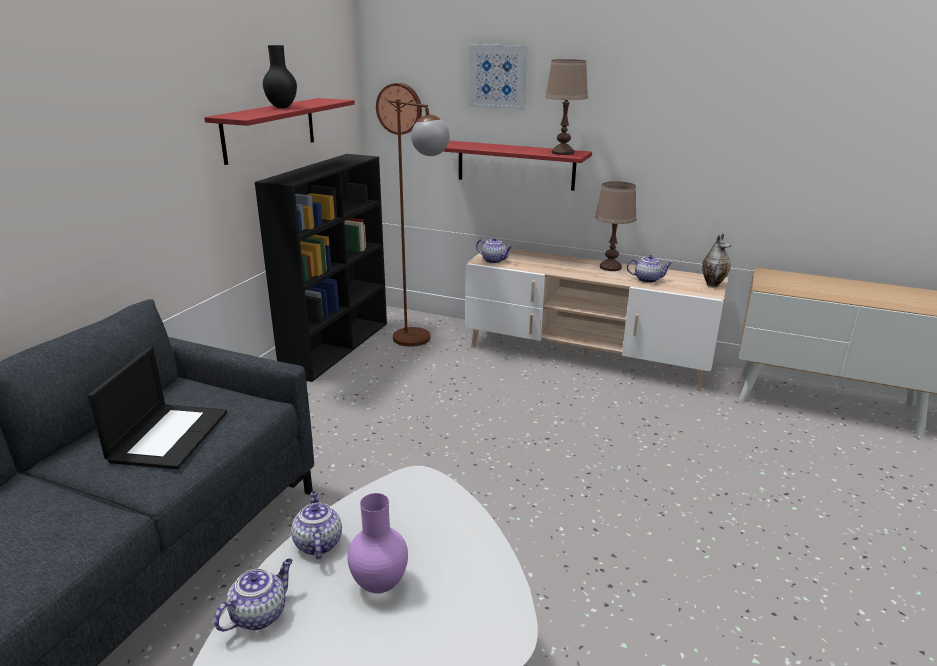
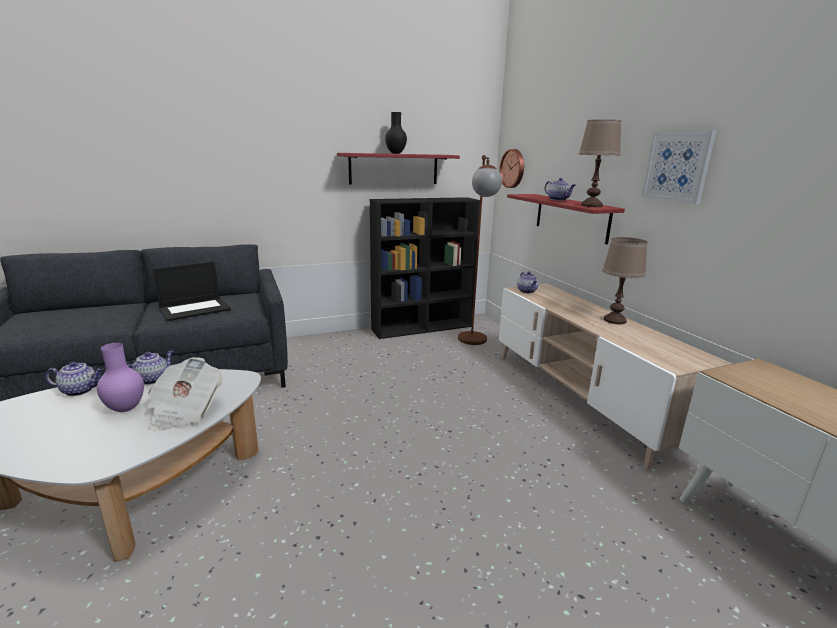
camera: 45 degrees right, 5 degrees down
picture [468,44,528,110] -> picture moved to [641,130,716,204]
teapot [627,255,672,283] -> teapot moved to [545,178,576,201]
vase [702,234,731,288] -> none
none -> newspaper [147,357,222,431]

